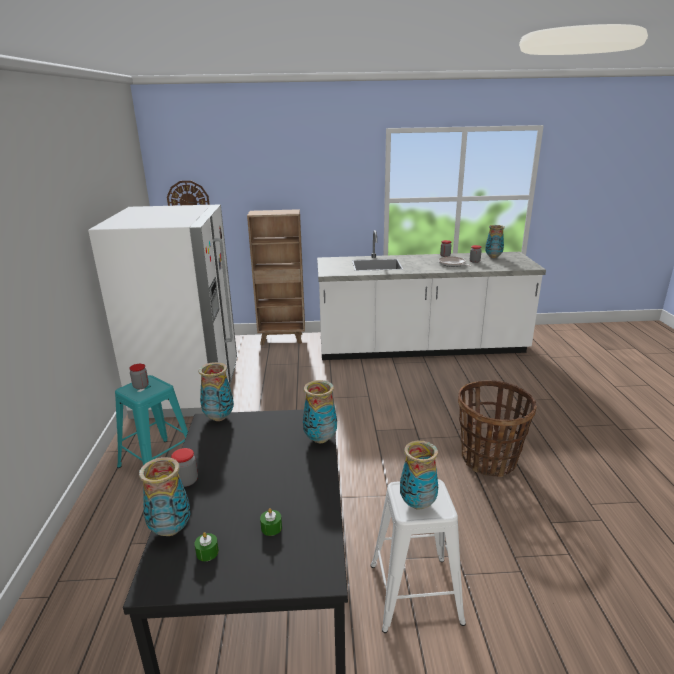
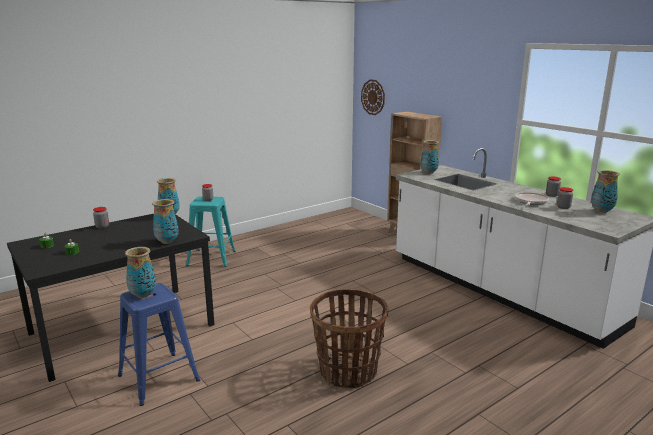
camera: 55 degrees right, 5 degrees down
white fridge [88,204,237,419] -> none
vase [139,457,190,536] -> vase moved to [420,140,439,174]
white stool [370,479,466,633] -> blue stool [118,283,200,406]

